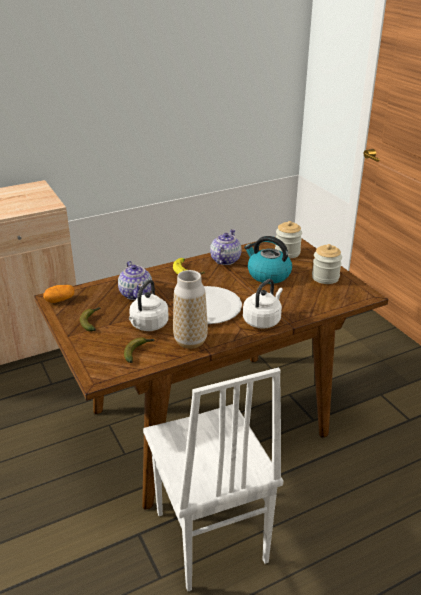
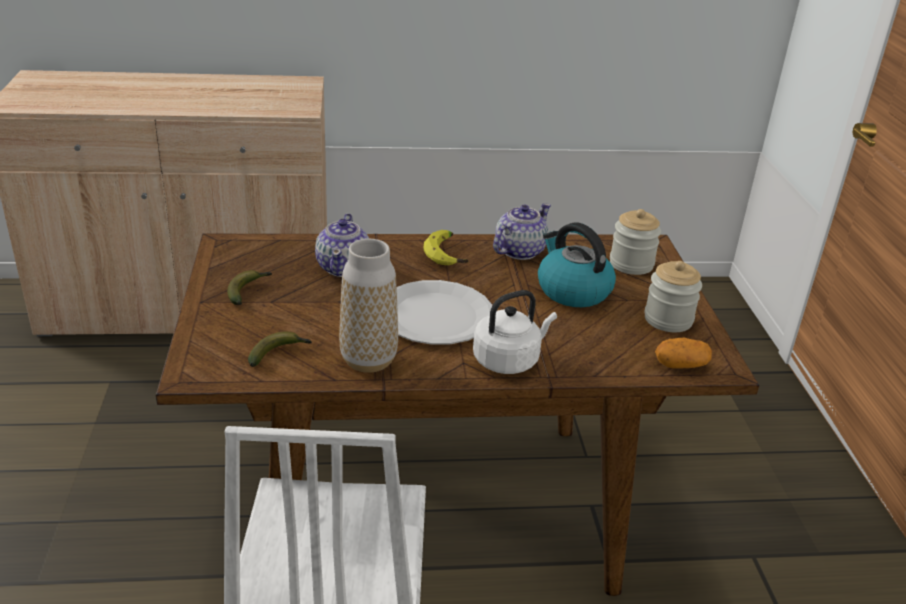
camera: 20 degrees right, 0 degrees up
potato [43,285,75,303] -> potato moved to [655,338,712,369]
white kettle [129,280,169,331] -> none

